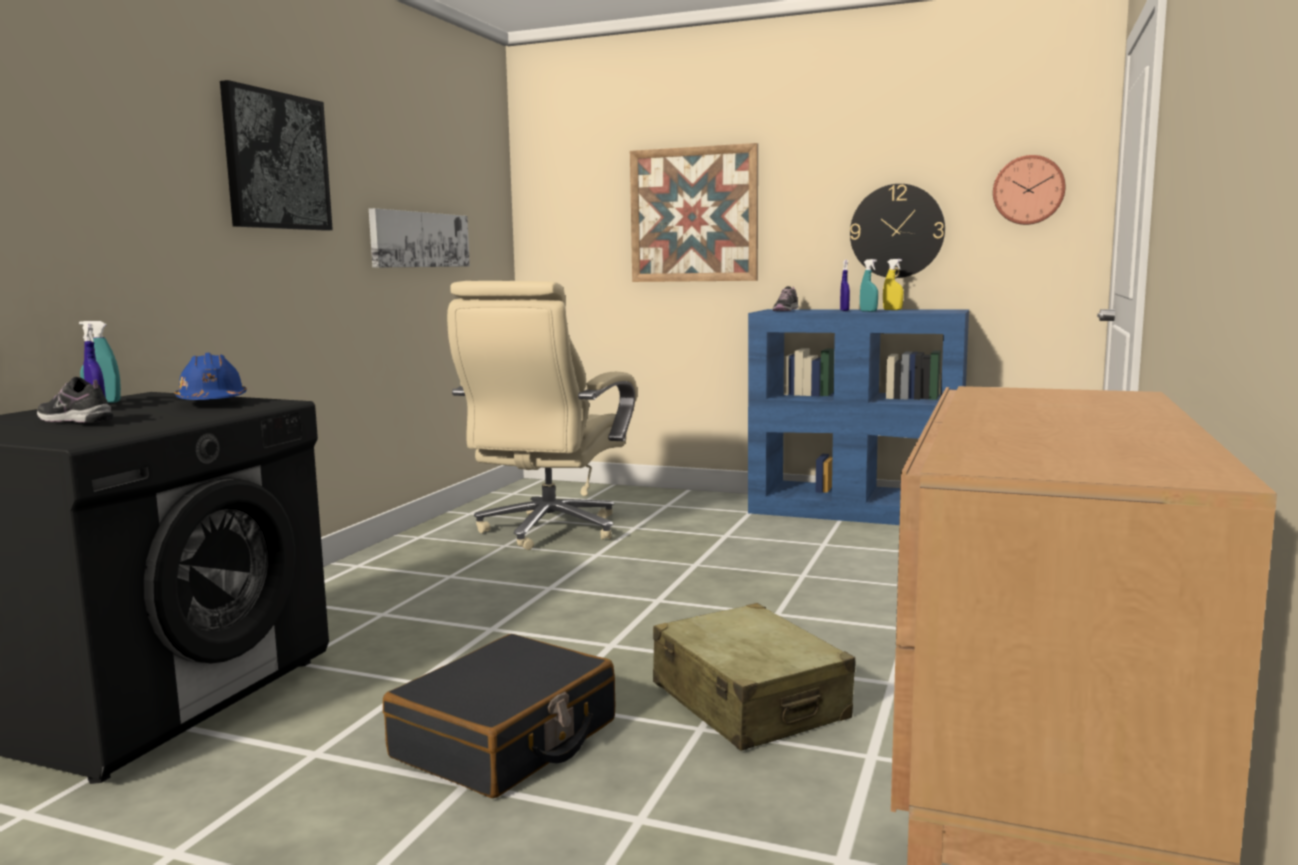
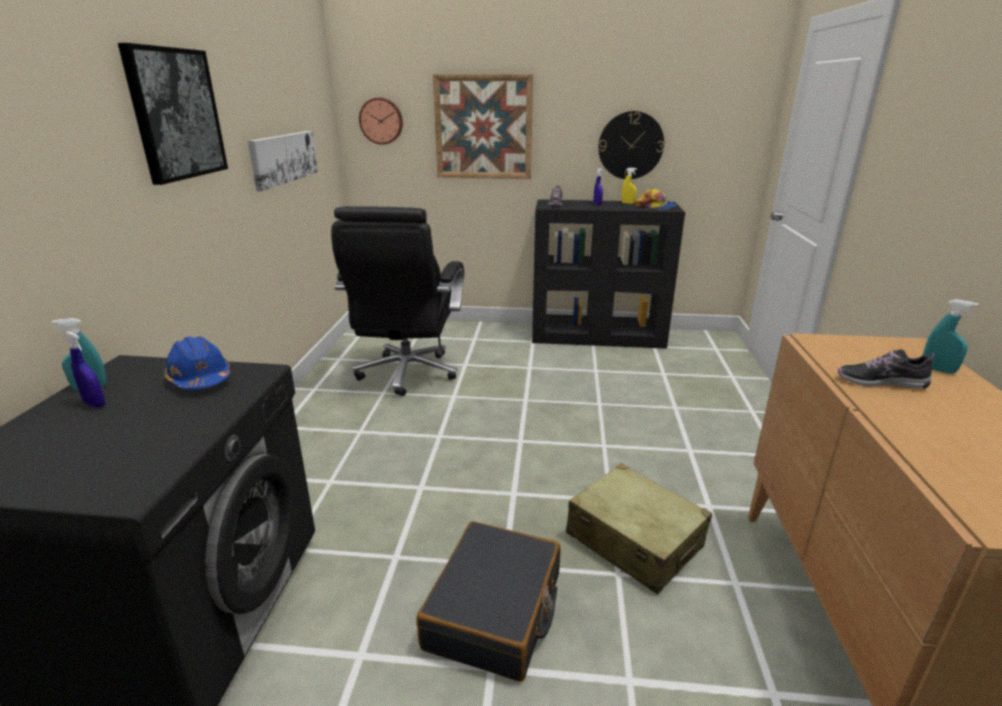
camera: 15 degrees left, 15 degrees up
shoe [37,377,113,423] -> shoe moved to [838,349,935,389]
beige office chair [447,281,637,550] -> black office chair [331,206,464,396]
blue bookcase [748,309,969,525] -> black bookcase [532,199,685,349]
turquoise spray bottle [860,259,878,312] -> turquoise spray bottle moved to [923,299,979,374]
wall clock [993,155,1066,225] -> wall clock moved to [359,98,403,145]
none -> cap [635,189,677,210]

